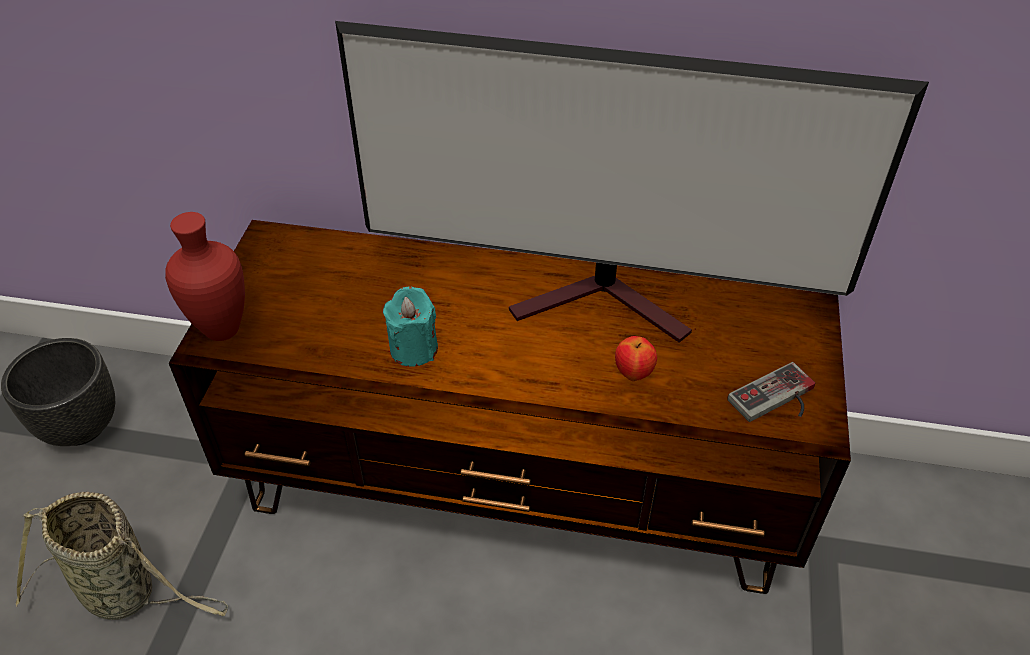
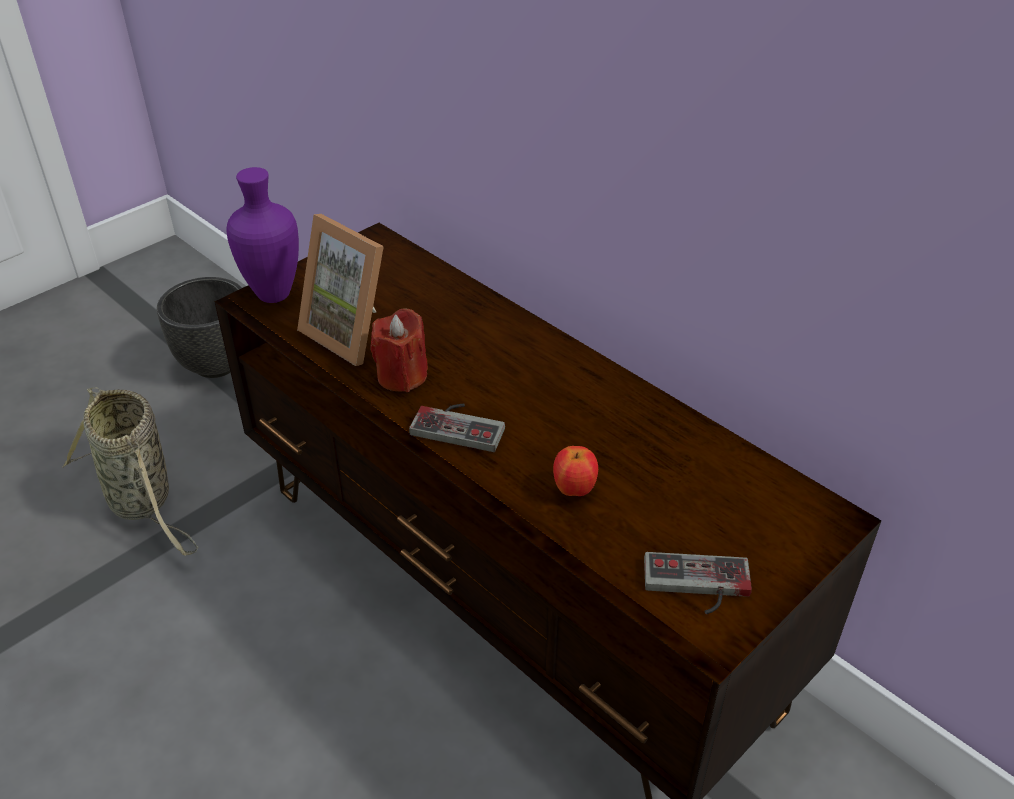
camera: 35 degrees right, 5 degrees down
red vase [165,212,245,341] -> purple vase [227,167,299,303]
television [335,21,929,343] -> none
turquoise candle [383,286,438,367] -> red candle [370,308,428,392]
none -> picture frame [297,214,384,366]
none -> game controller [409,404,505,452]

